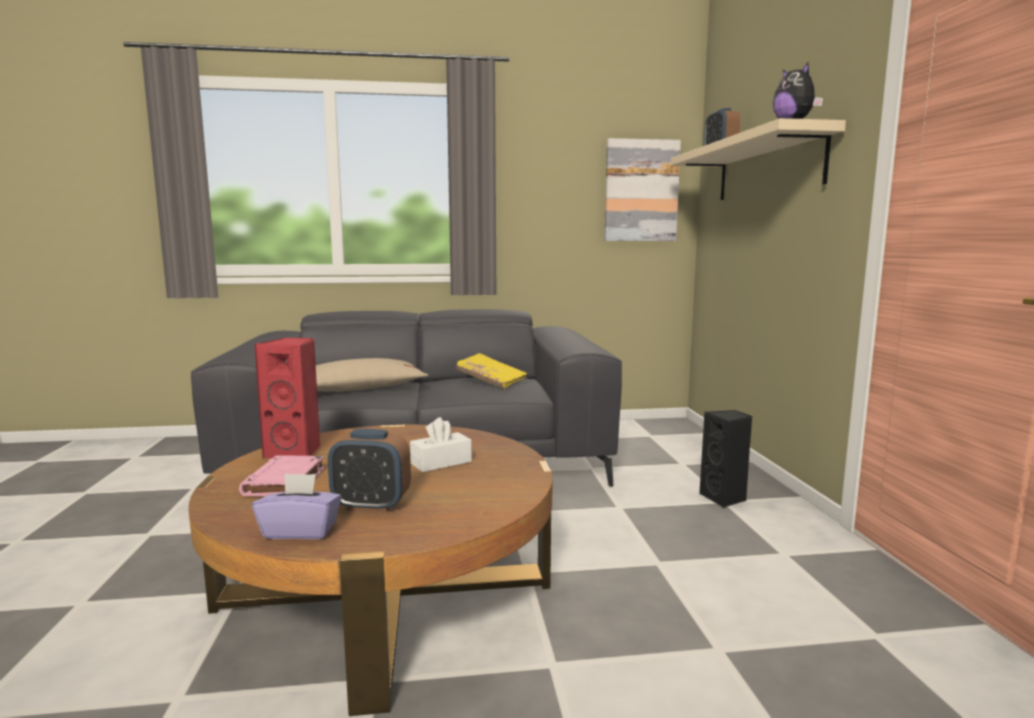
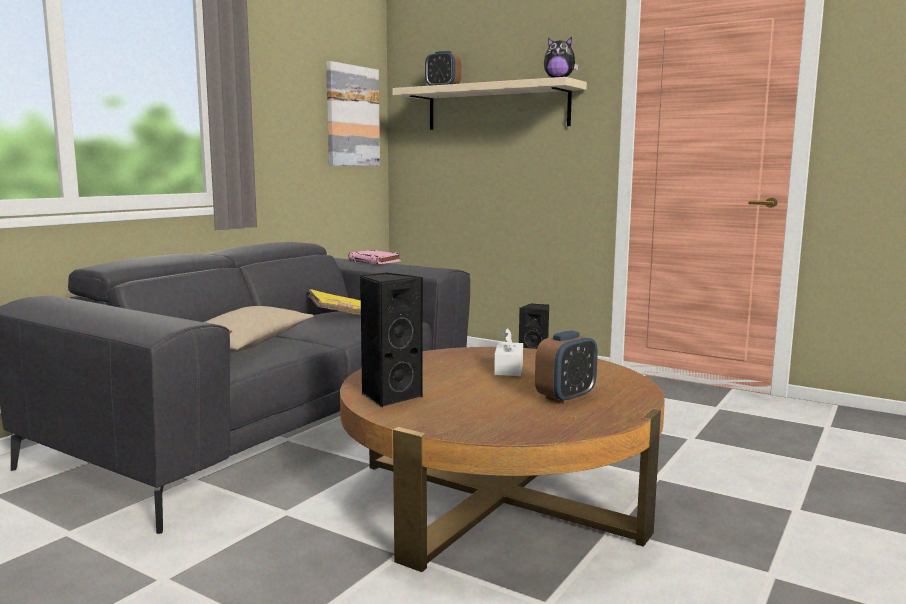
camera: 50 degrees left, 0 degrees up
pink book [239,455,325,496] -> pink book moved to [348,250,401,264]
purple tissue box [252,473,342,539] -> none
red speaker [254,338,321,458] -> black speaker [360,272,423,407]

